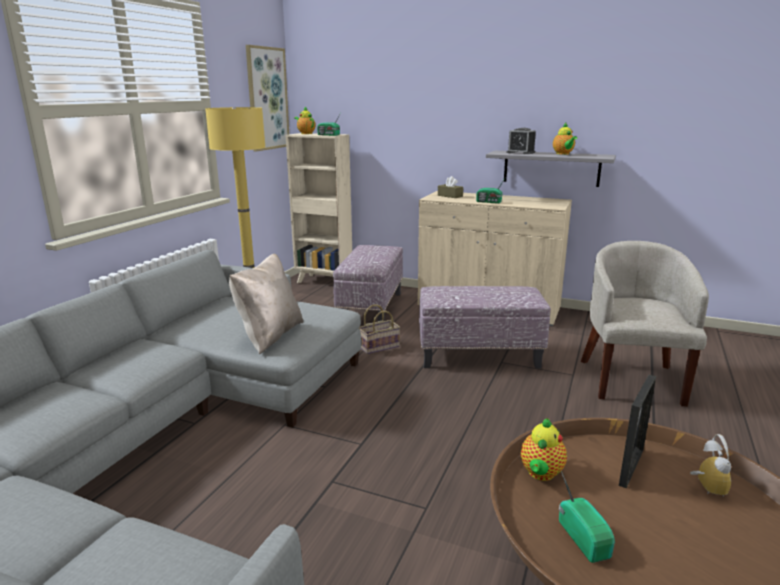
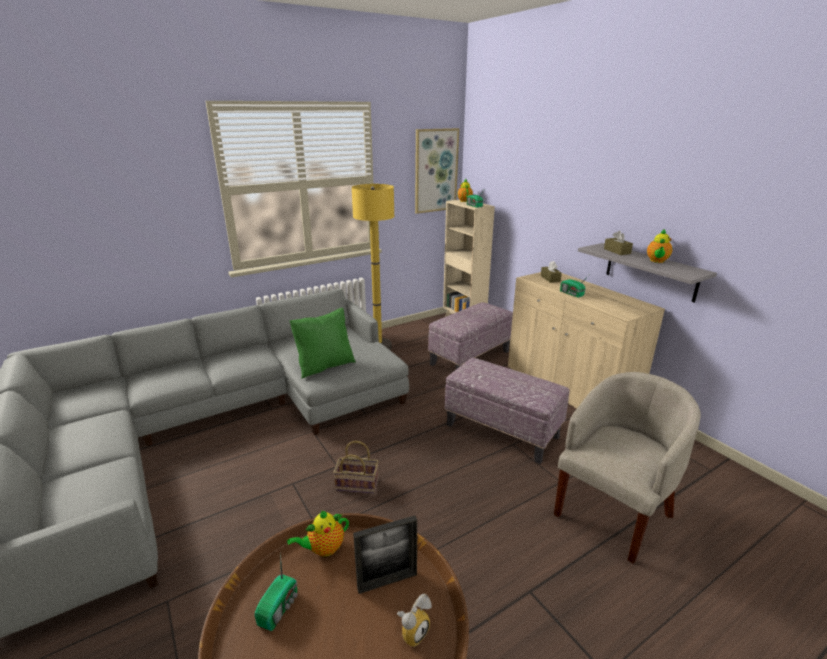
camera: 35 degrees right, 5 degrees up
beige pillow [229,254,303,354] -> green pillow [289,308,356,379]
basket [359,304,400,354] -> basket moved to [333,441,378,494]
alarm clock [507,128,536,154] -> brown tissue box [604,231,633,255]

